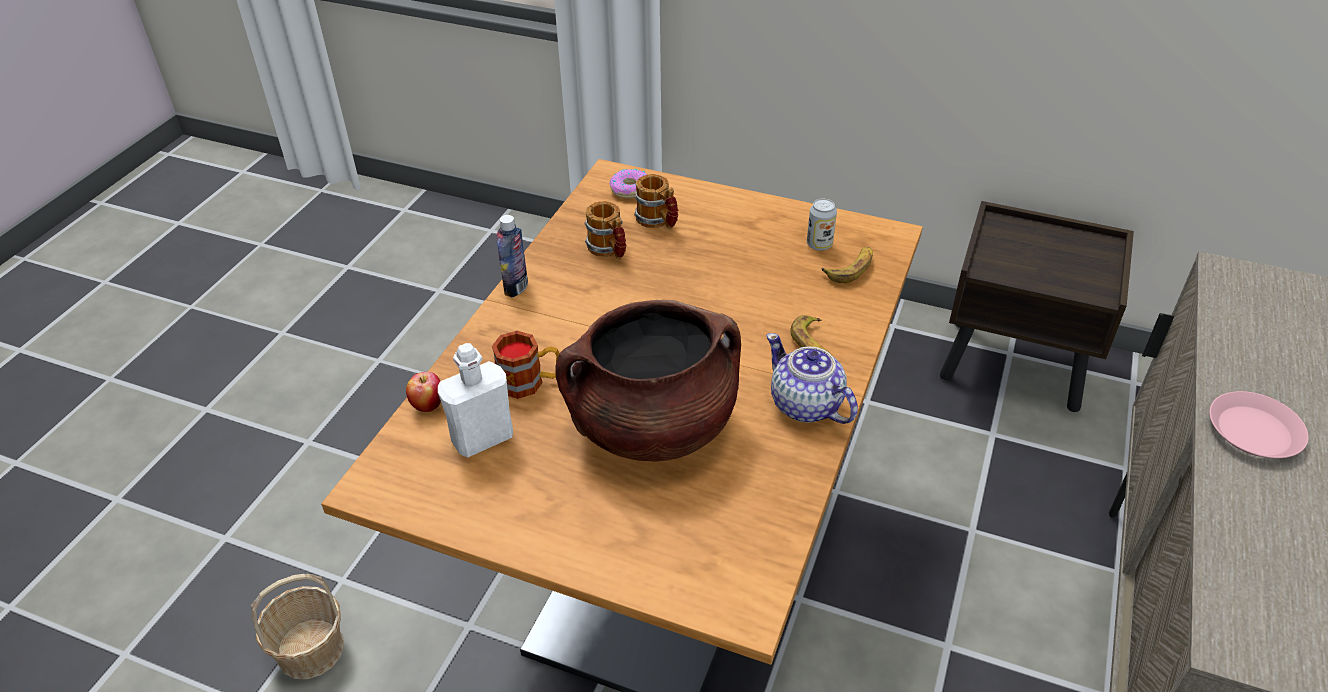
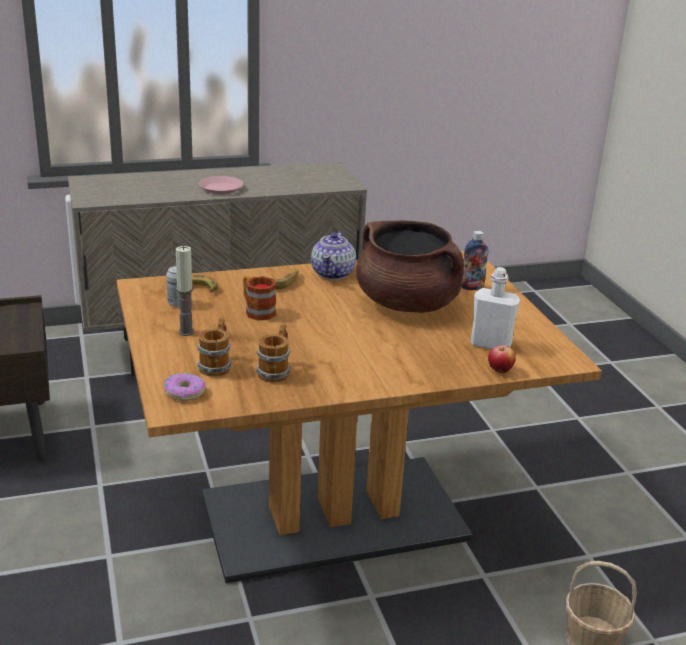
camera: 130 degrees left, 15 degrees down
mug [492,331,560,399] -> mug moved to [243,276,276,321]
bottle [496,215,528,298] -> bottle moved to [461,231,489,290]
none -> candle [176,246,194,336]

